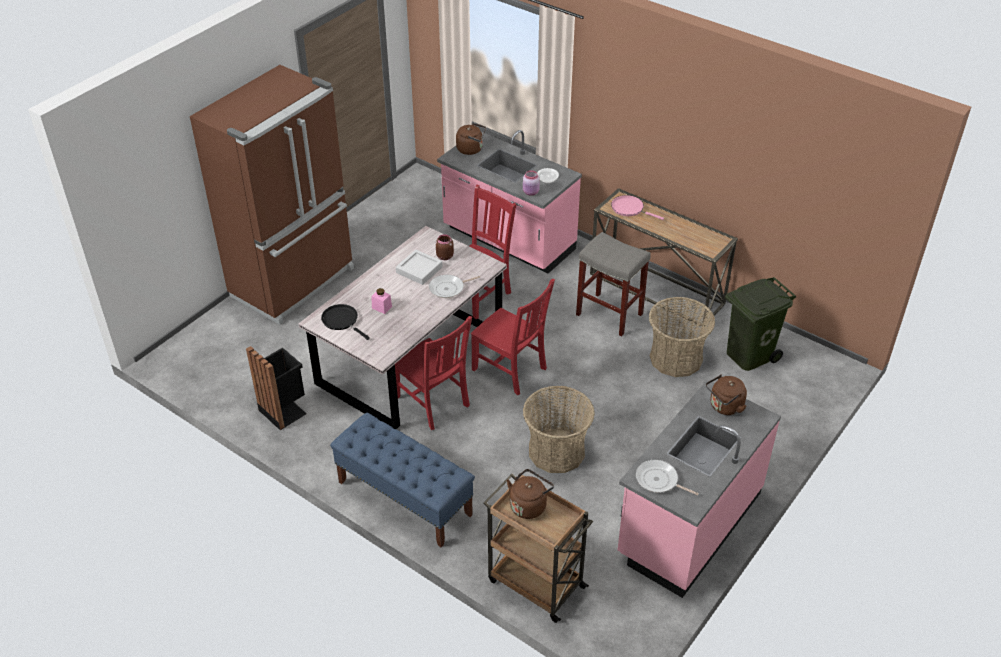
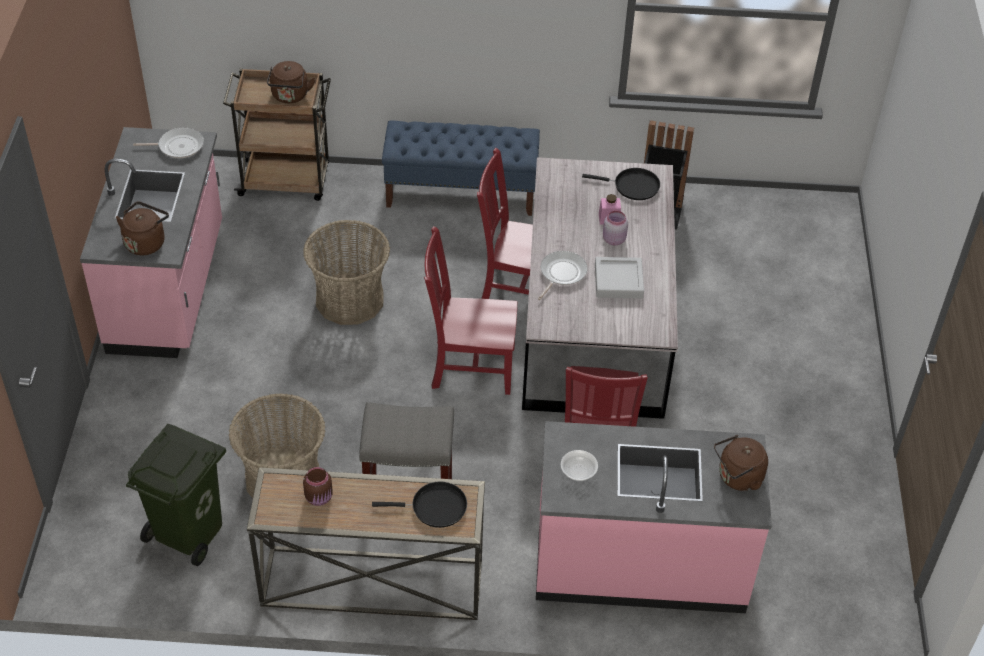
camera: 145 degrees right, 5 degrees up
brown fridge [190,65,354,325] -> none
brown jar [436,234,454,260] -> brown jar moved to [303,467,333,506]
pink jar [523,170,540,196] -> pink jar moved to [603,211,628,245]
pink frying pan [611,195,664,220] -> black frying pan [372,481,467,528]

